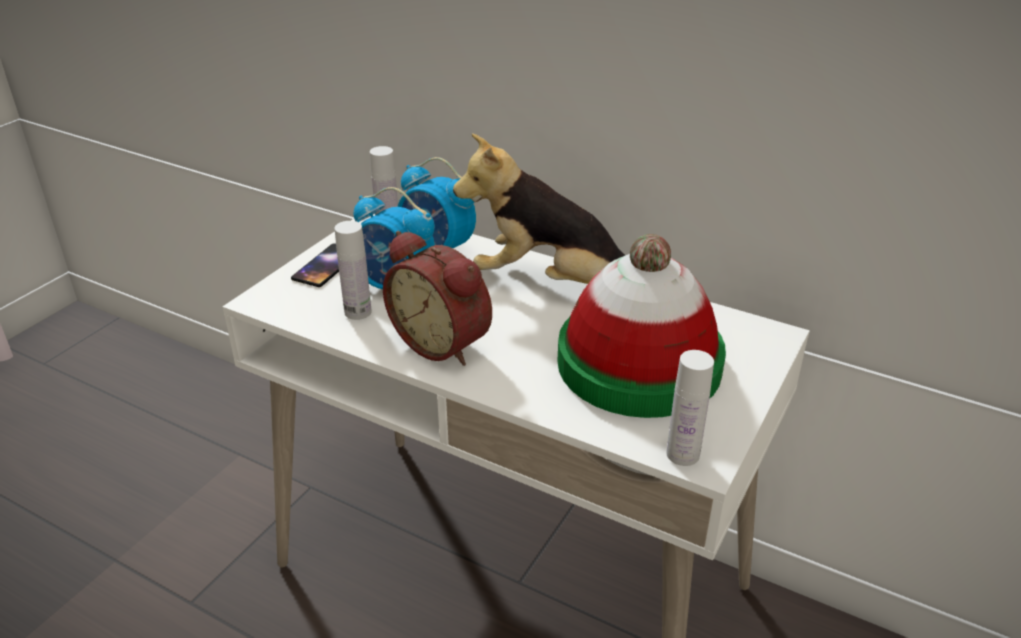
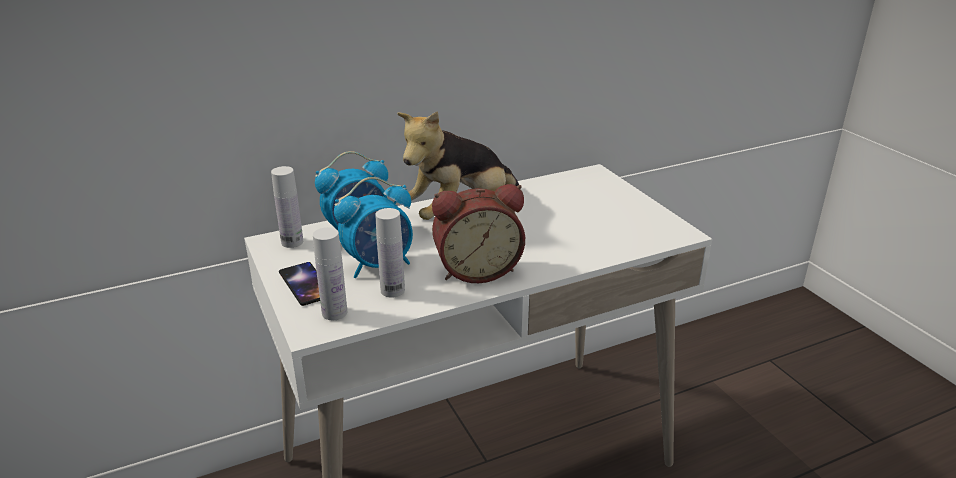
camera: 55 degrees left, 5 degrees down
hat [557,234,726,418] -> none
white bottle [666,350,714,466] -> white bottle moved to [313,227,347,320]

